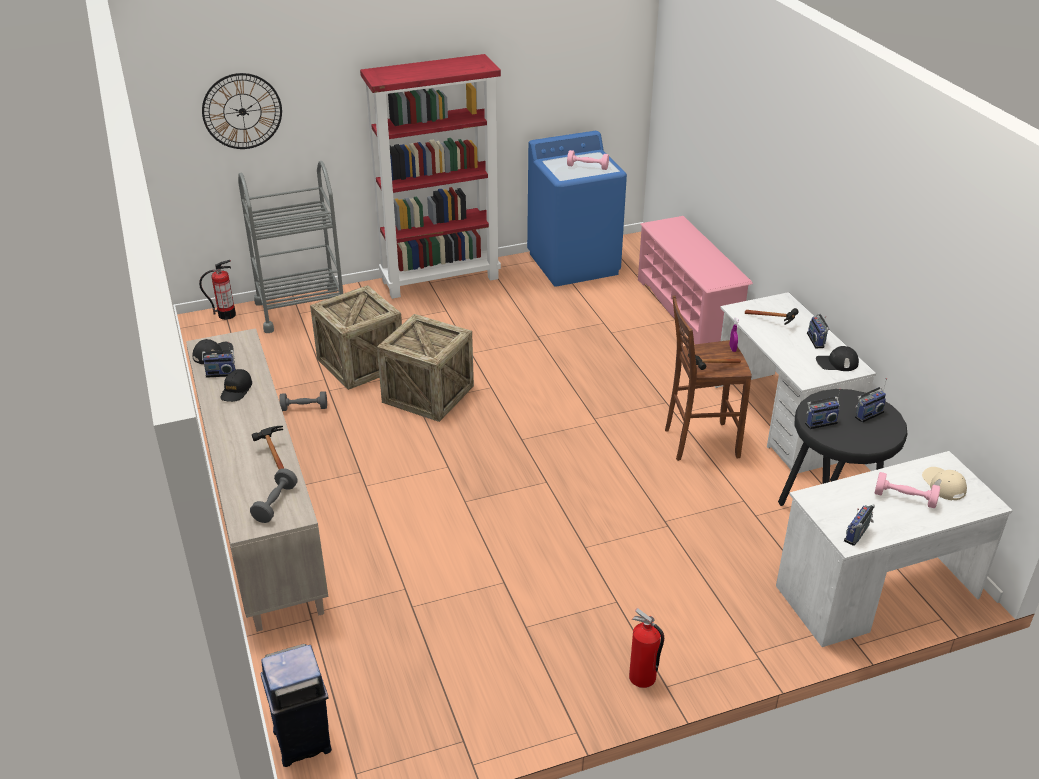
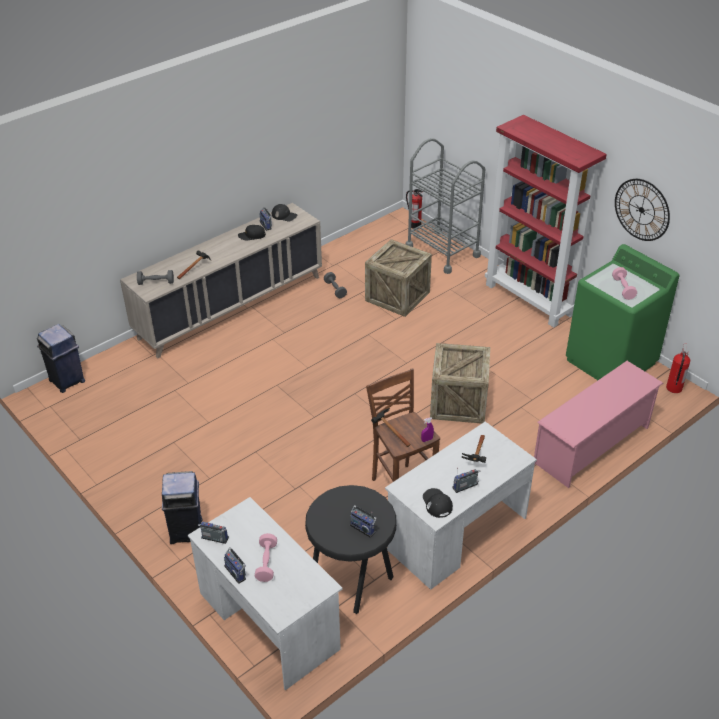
camera: 70 degrees right, 5 degrees up
wall clock [202,73,282,149] -> wall clock moved to [615,179,670,241]
crate [377,314,474,422] -> crate moved to [430,343,490,424]
blue washing machine [527,131,627,287] -> green washing machine [566,244,679,380]
fire extinguisher [629,608,664,688] -> fire extinguisher moved to [666,343,690,393]
radio [805,388,841,429] -> radio moved to [224,547,246,584]
beige cap [922,467,967,500] -> none
none -> blue trash can [162,471,203,544]

